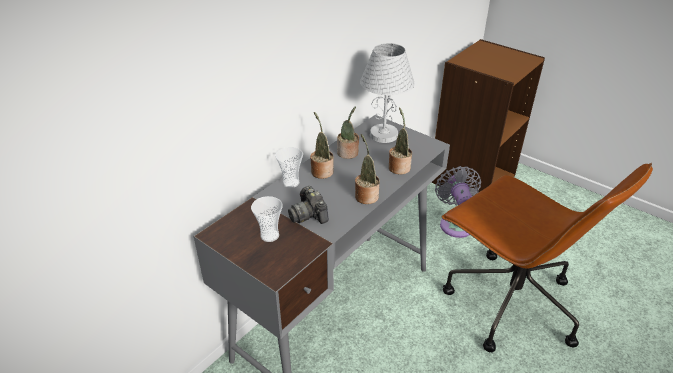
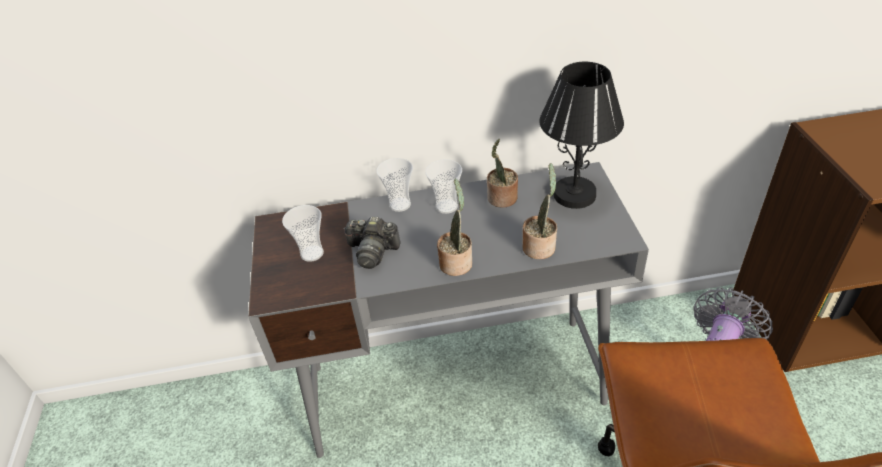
camera: 45 degrees right, 5 degrees up
camera [288,186,329,224] -> camera turned 90 degrees counterclockwise [343,216,401,269]
potted plant [310,112,334,179] -> cup [425,159,462,214]
white table lamp [360,43,414,143] -> black table lamp [539,62,624,209]

